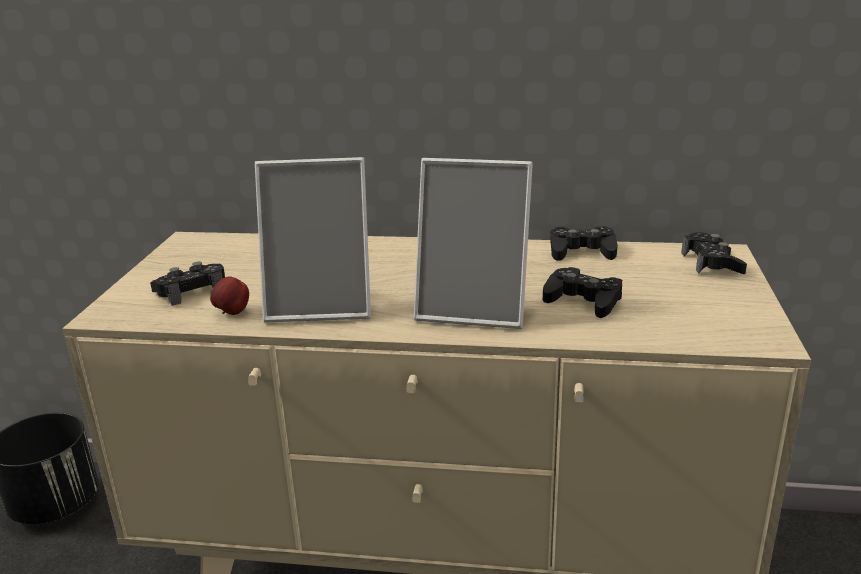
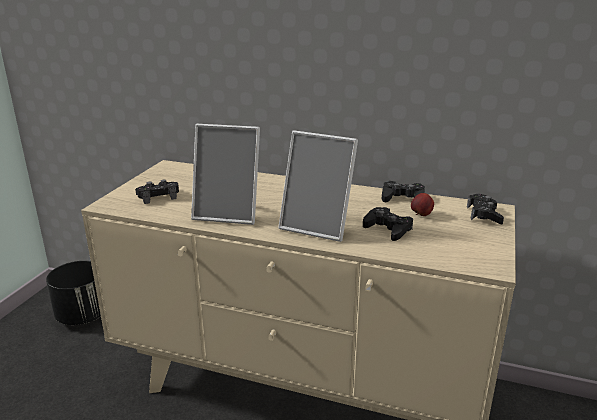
camera: 10 degrees right, 0 degrees up
apple [210,276,249,315] -> apple moved to [411,193,434,216]

